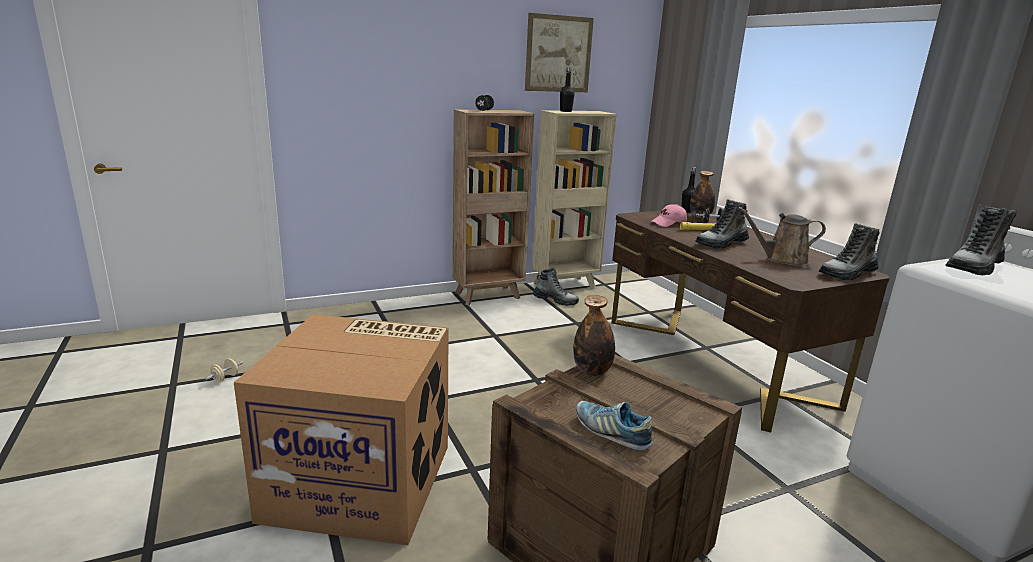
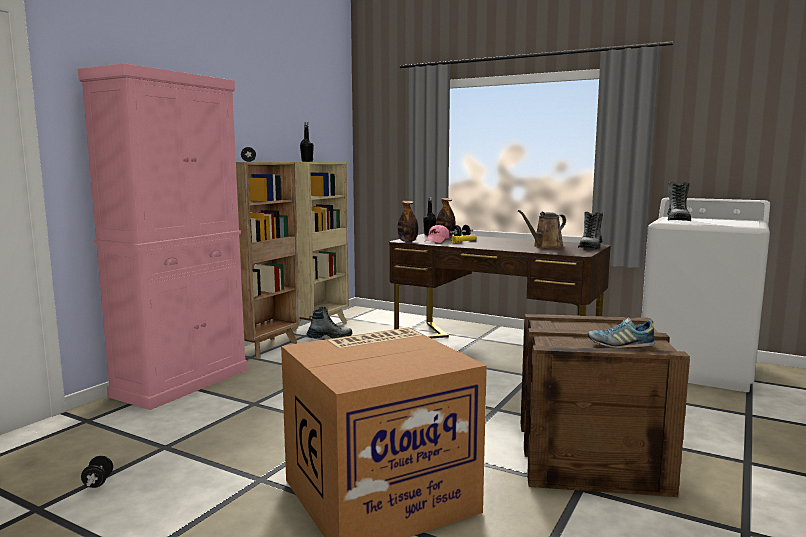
camera: 35 degrees left, 10 degrees down
beige dumbbell [205,358,243,382] -> black dumbbell [81,456,113,488]
picture [525,13,594,92] -> none
bottle [573,295,615,376] -> bottle moved to [397,201,418,242]
boot [695,199,749,249] -> none
none -> pink cabinet [78,63,247,410]

